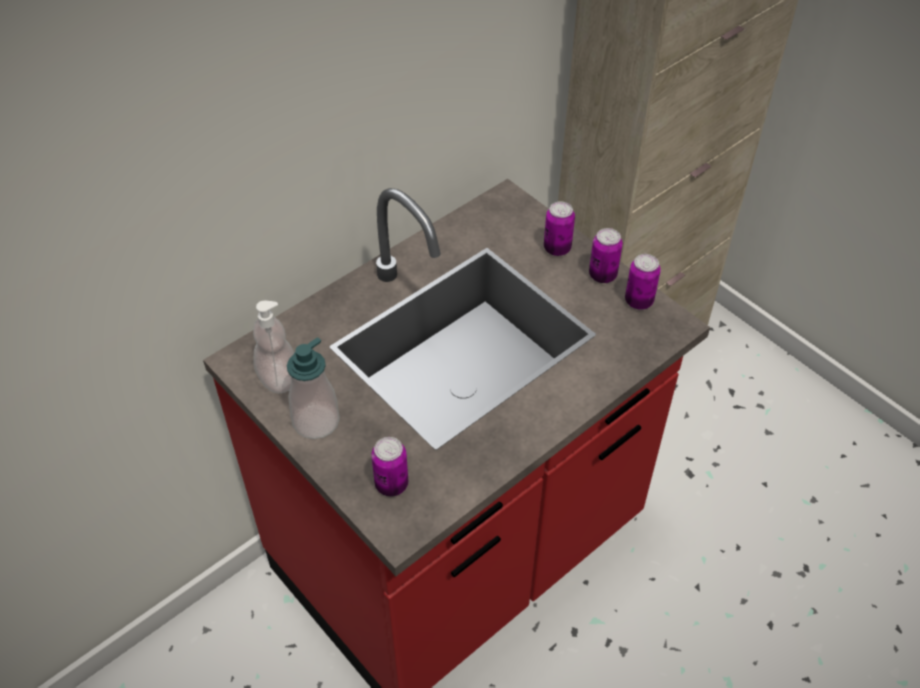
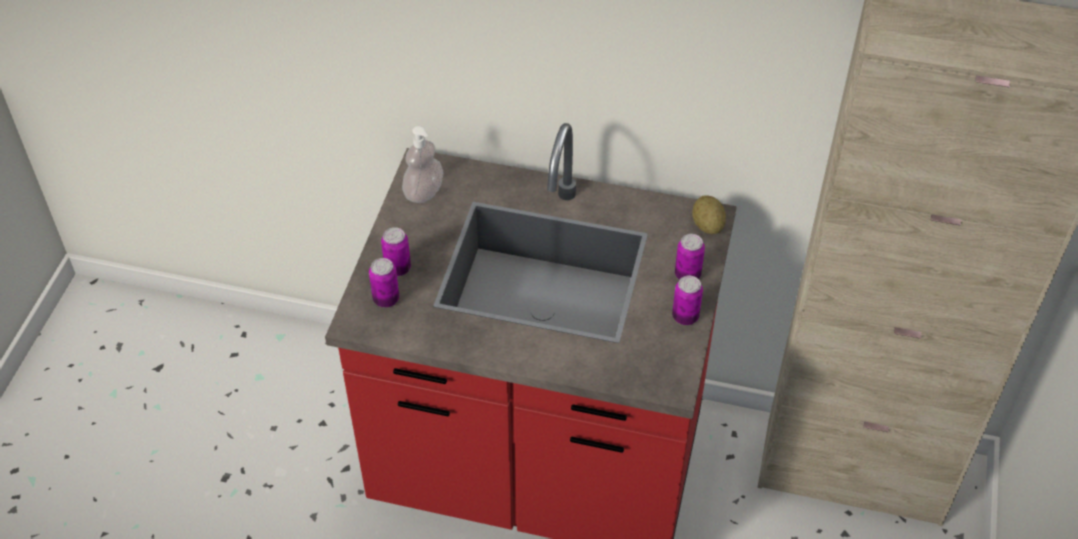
camera: 55 degrees right, 0 degrees up
soap dispenser [287,337,340,439] -> none
can [625,254,661,310] -> can moved to [381,227,411,276]
none -> potato [692,195,726,234]

